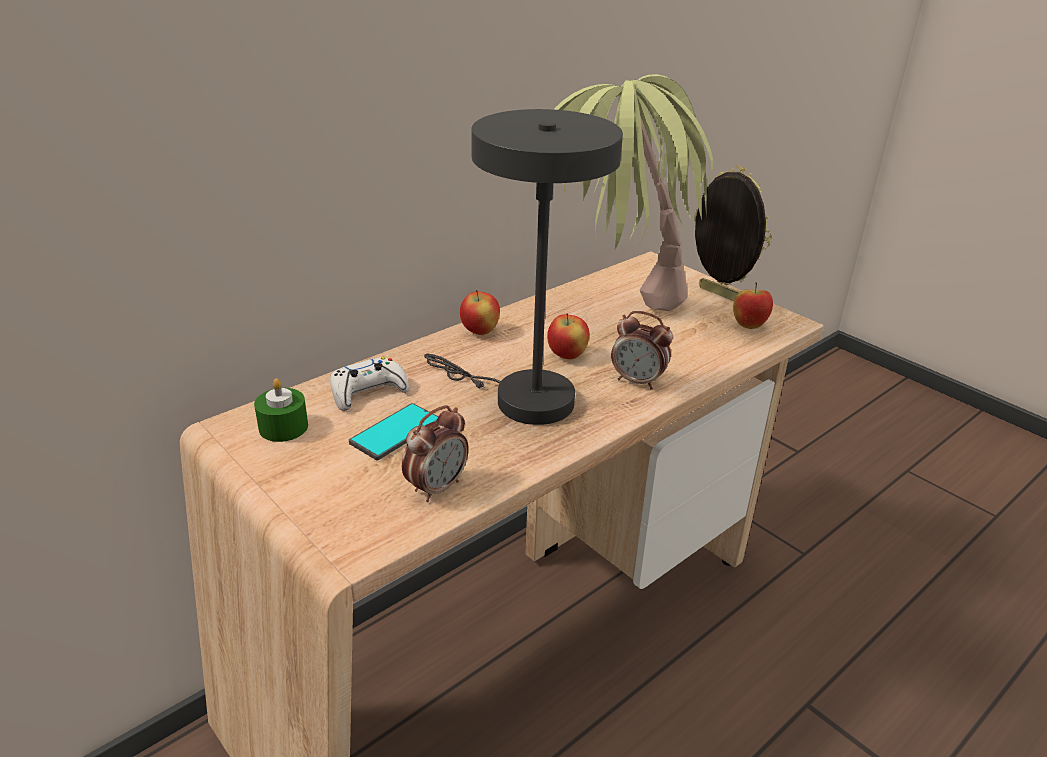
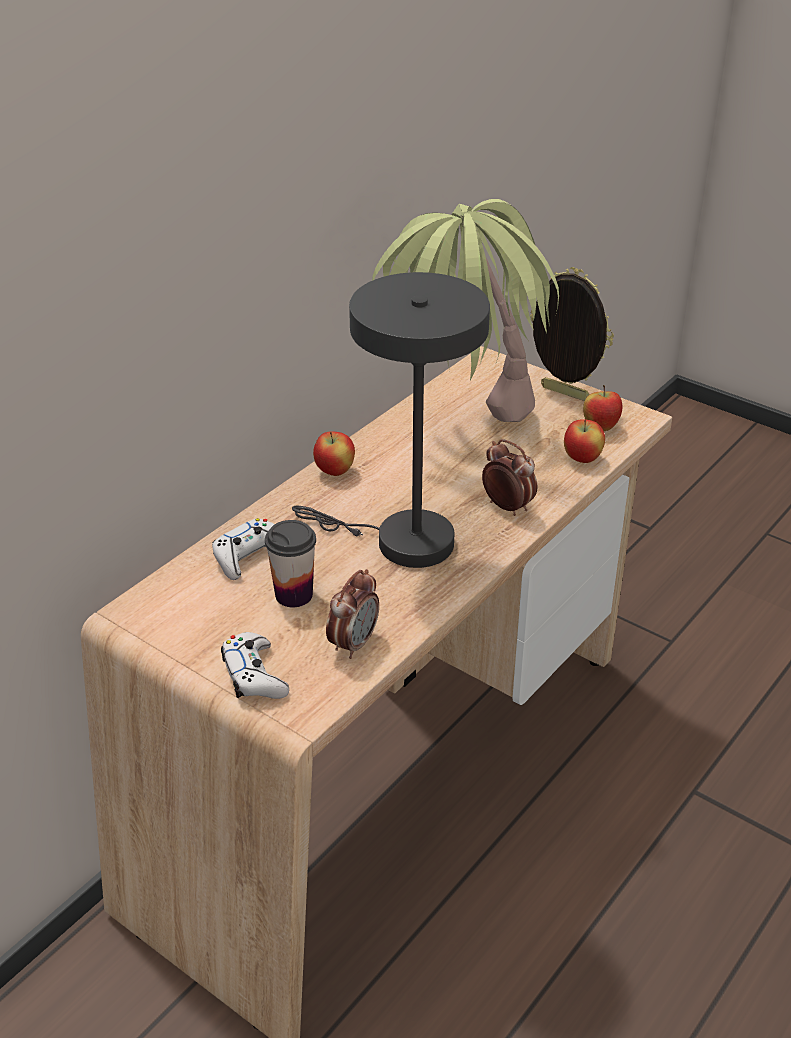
camera: 10 degrees left, 5 degrees up
green candle [254,378,308,442] -> none
phone [349,403,438,460] -> cup [265,520,316,607]
apple [547,313,590,360] -> apple moved to [564,419,605,463]
alarm clock [611,311,673,390] -> alarm clock turned 150 degrees counterclockwise [482,439,537,516]
none -> white game controller [221,632,289,699]

